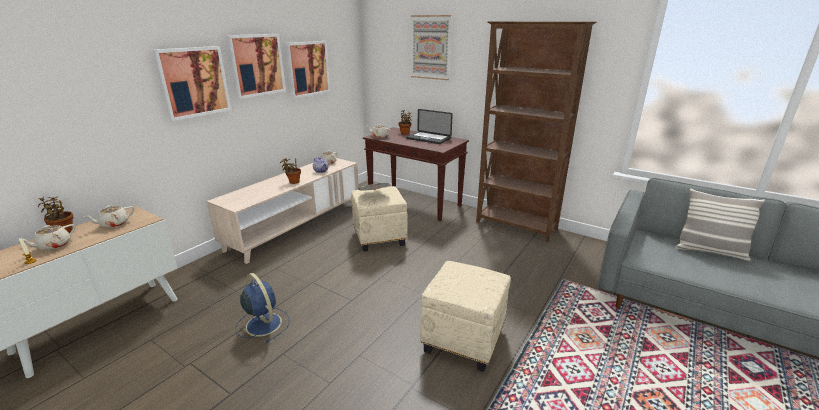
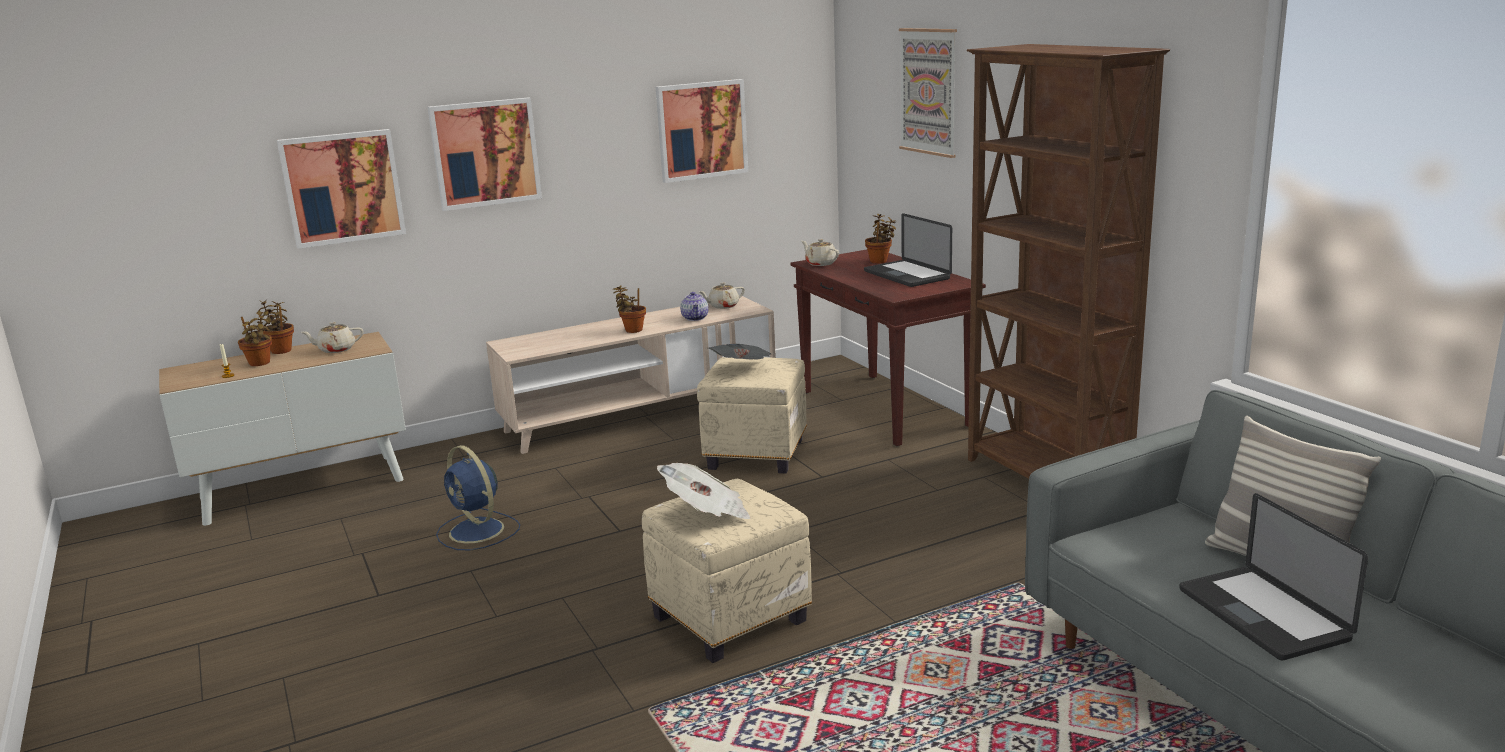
camera: 30 degrees right, 5 degrees down
beige teapot [18,224,75,250] -> potted plant [238,311,272,366]
picture [226,34,286,99] -> picture moved to [277,129,406,249]
blue fan [235,273,290,343] -> blue fan turned 150 degrees clockwise [436,445,520,550]
none -> newspaper [657,463,750,519]
none -> laptop [1179,493,1368,661]

